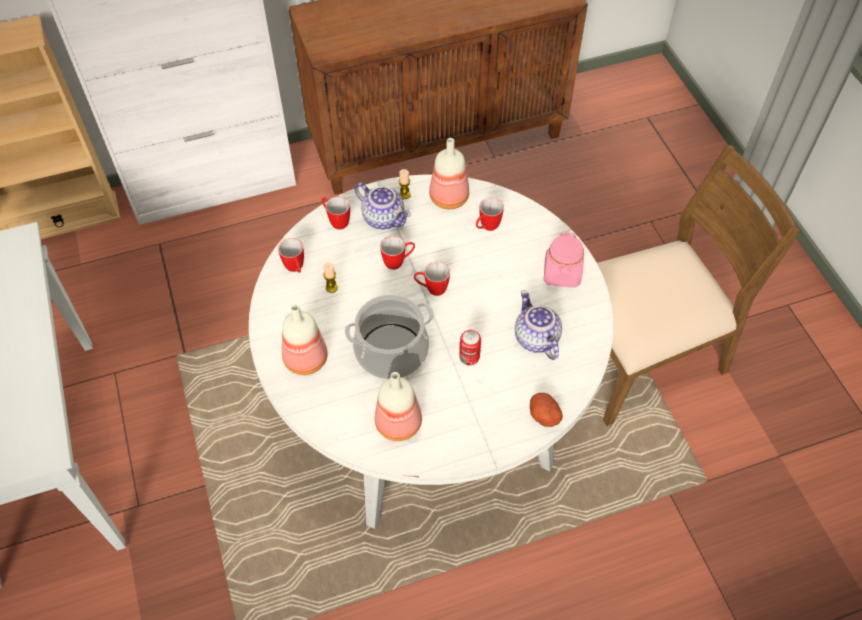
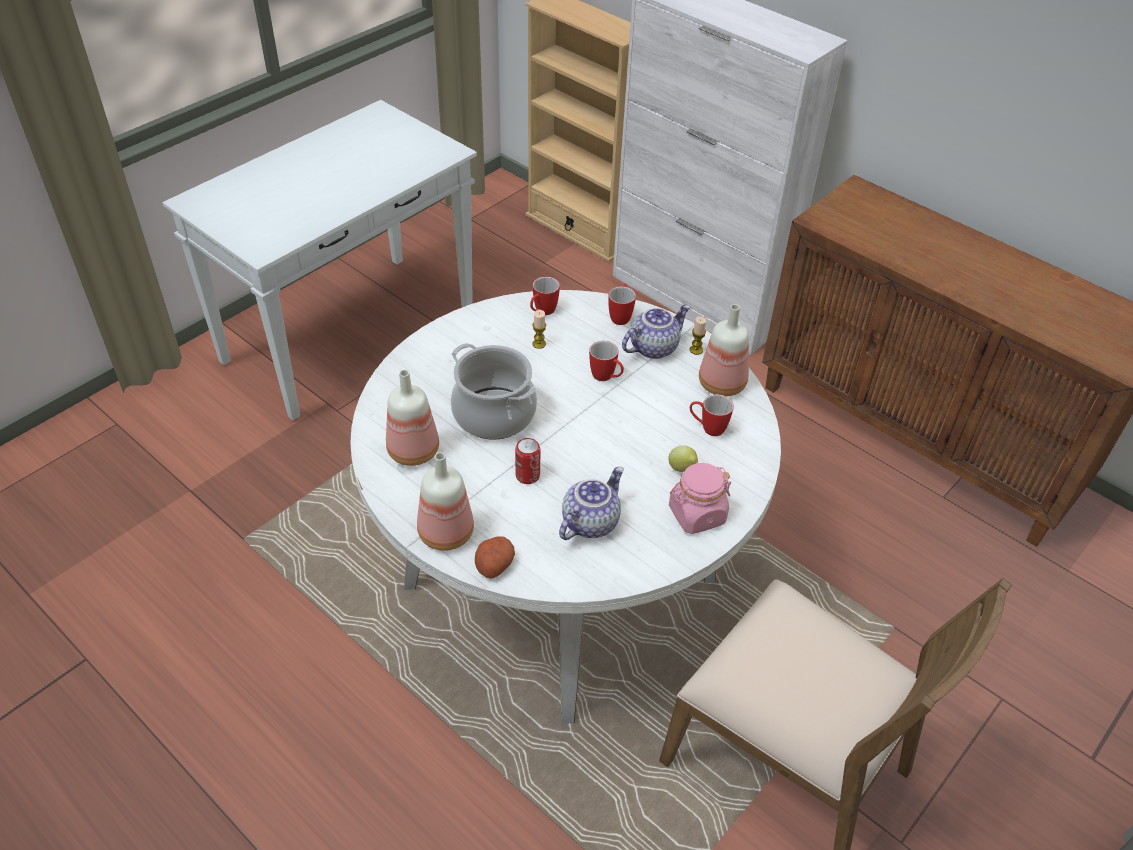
camera: 60 degrees right, 10 degrees down
bottle [282,304,328,375] -> bottle moved to [417,452,474,551]
teapot [355,183,411,230] -> teapot turned 135 degrees counterclockwise [622,304,690,359]
mug [414,262,450,296] -> none
none -> lemon [668,445,698,472]

